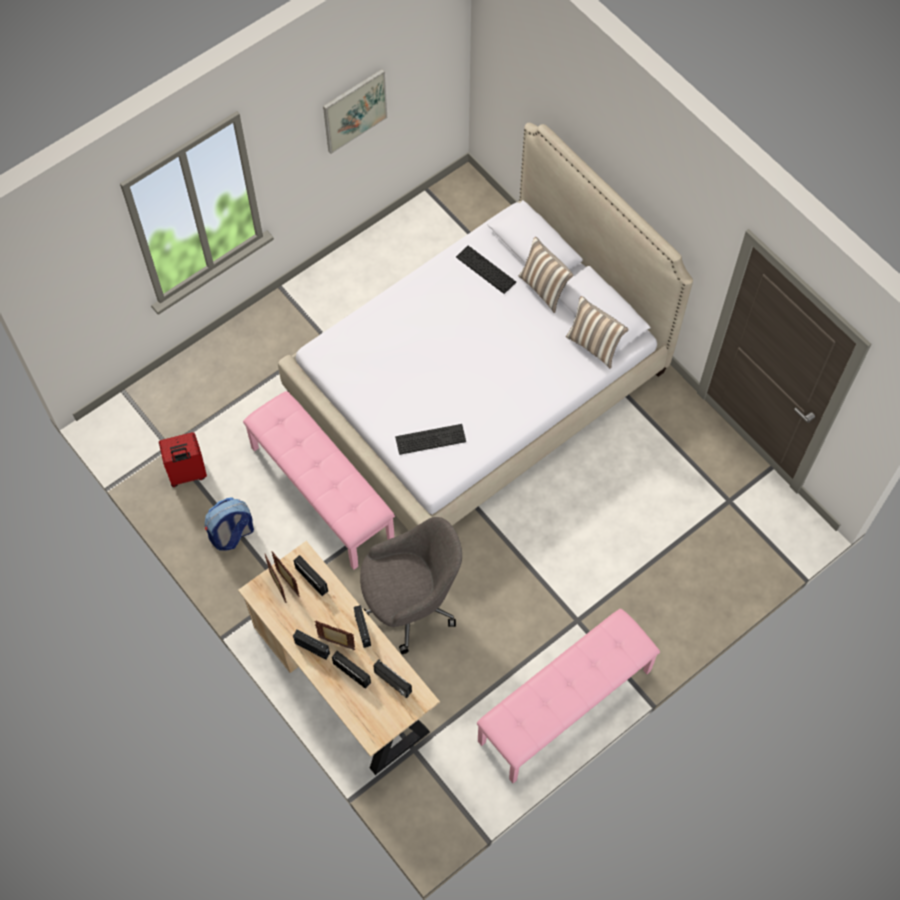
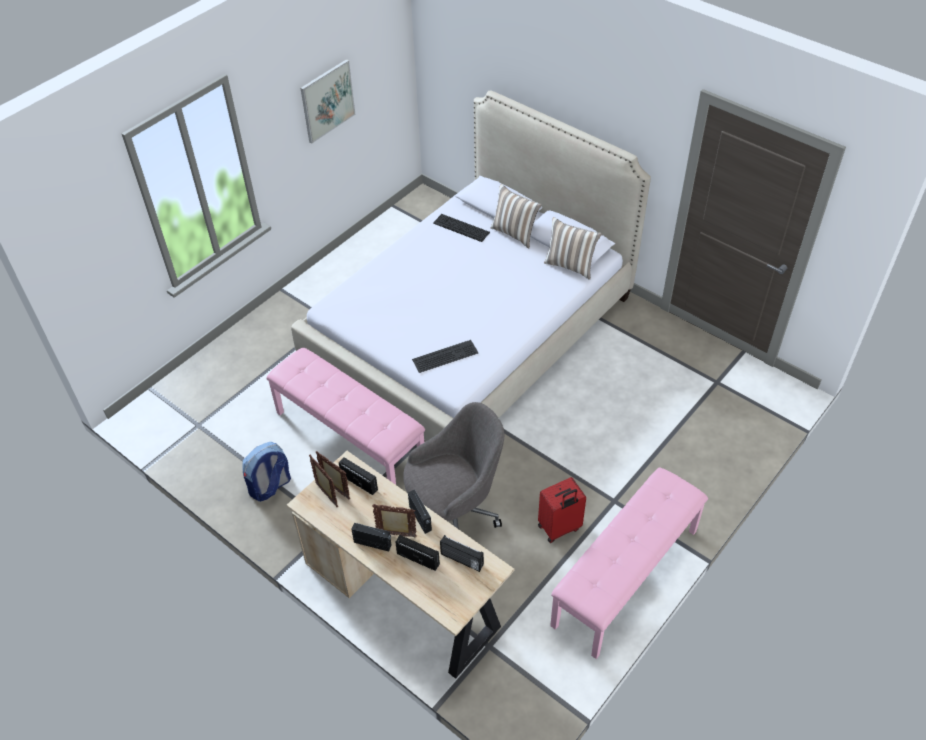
camera: 10 degrees left, 15 degrees down
red suitcase [159,432,207,487] -> red suitcase moved to [538,477,586,543]

